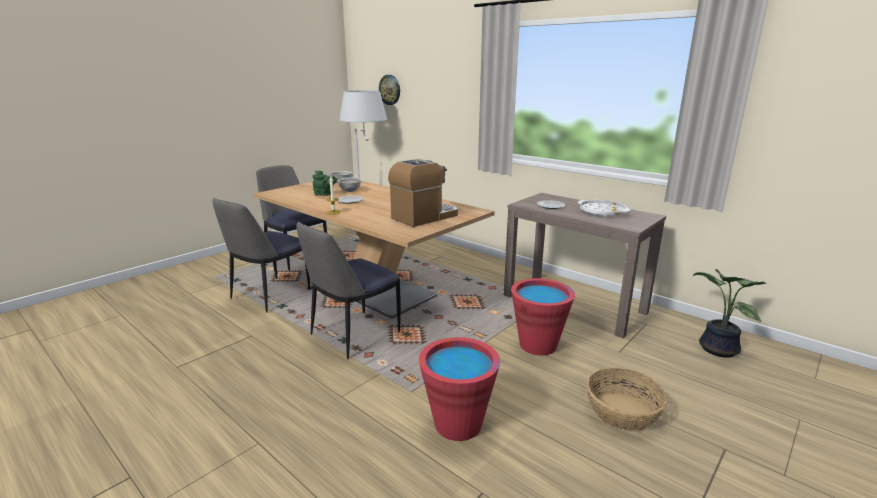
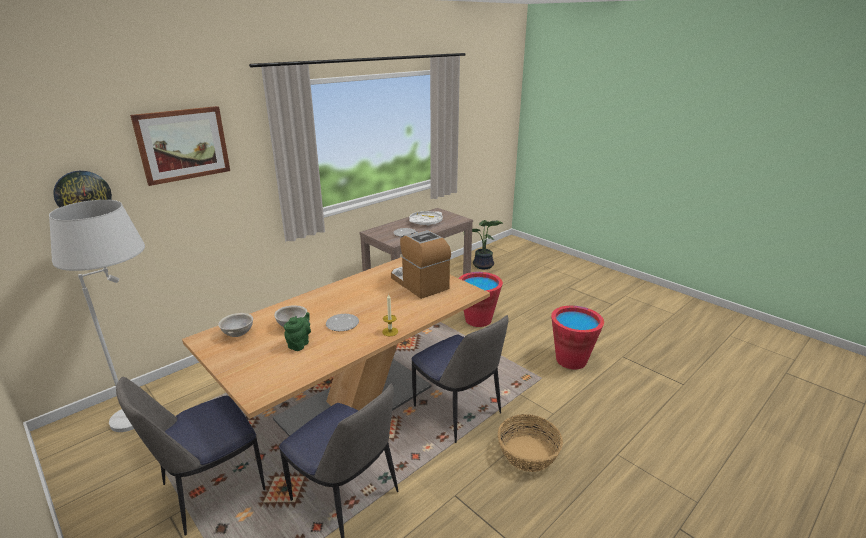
camera: 85 degrees left, 5 degrees up
basket [586,368,668,431] -> basket moved to [498,414,563,472]
none -> picture [130,106,230,186]

